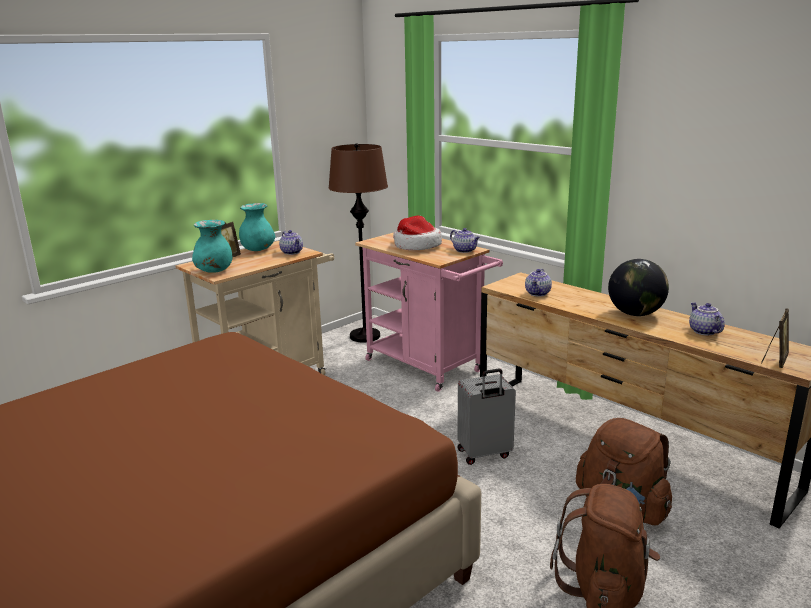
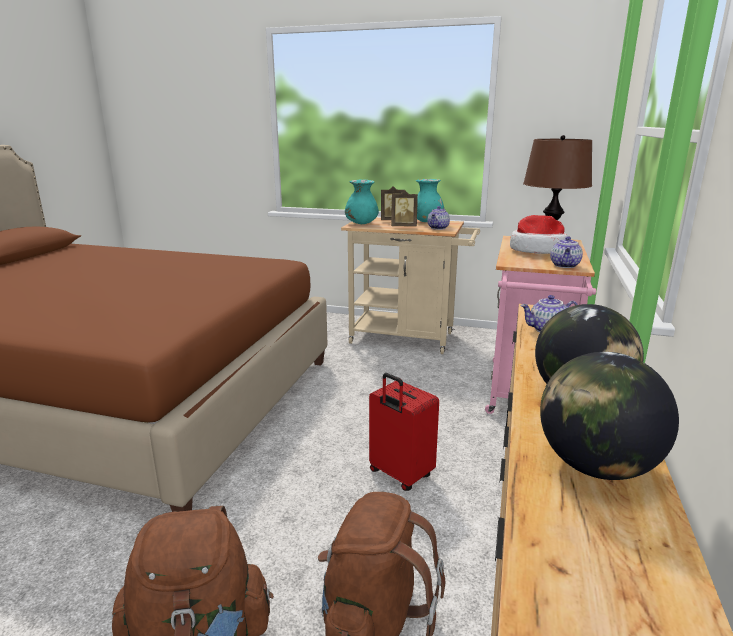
camera: 60 degrees right, 0 degrees up
grey suitcase [457,369,516,465] -> red suitcase [369,373,439,491]
teapot [689,302,724,336] -> globe [540,352,679,480]
picture frame [761,309,789,368] -> picture frame moved to [391,190,418,227]

